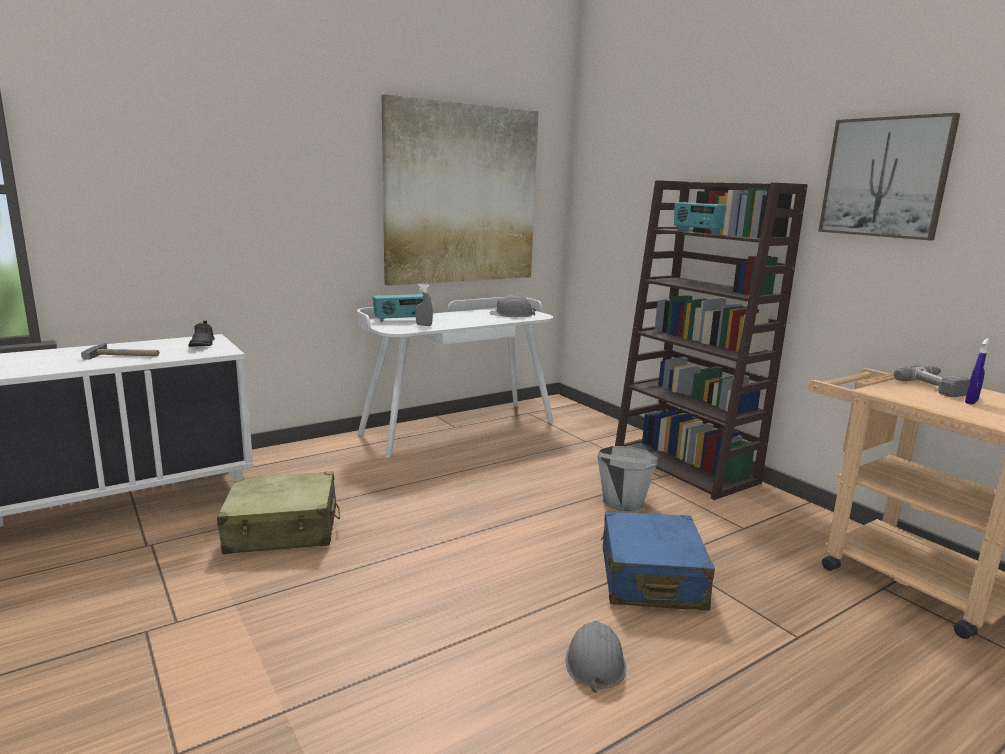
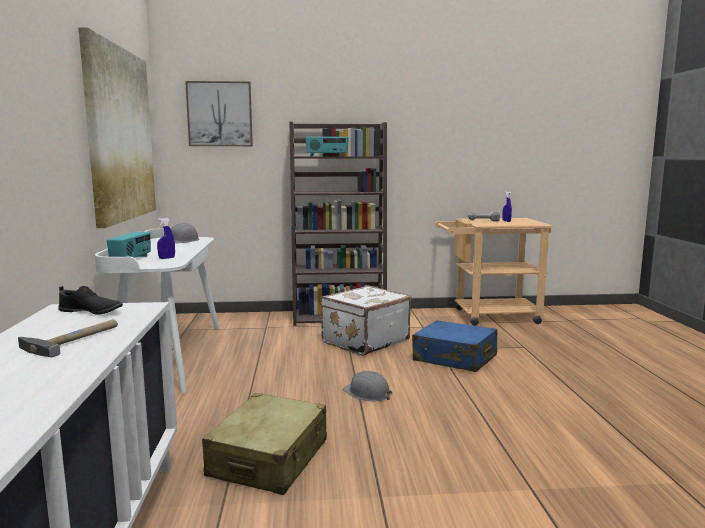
camera: 60 degrees left, 5 degrees down
grey spray bottle [415,284,433,326] -> blue spray bottle [157,218,175,259]
grey hard hat [565,621,626,693] -> grey hard hat moved to [343,371,393,402]
grey bucket [597,446,658,511] -> white suitcase [321,285,411,356]
picture [818,113,960,240] -> picture moved to [185,81,253,146]

